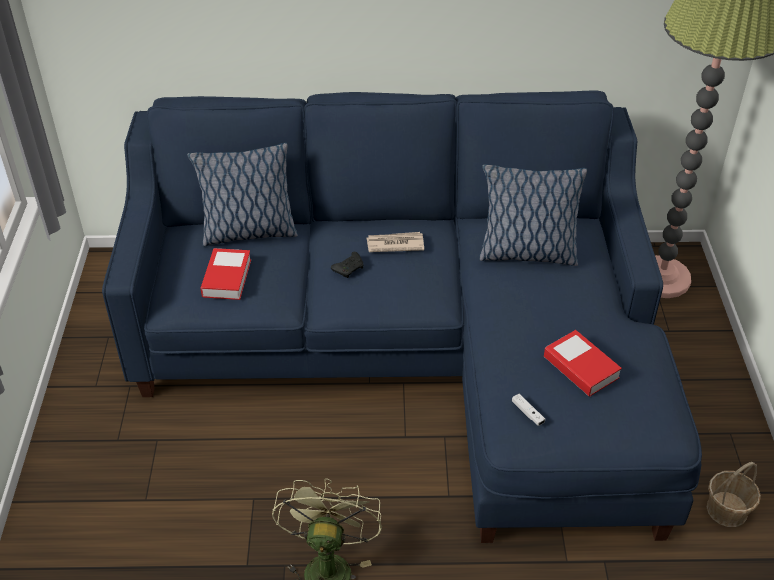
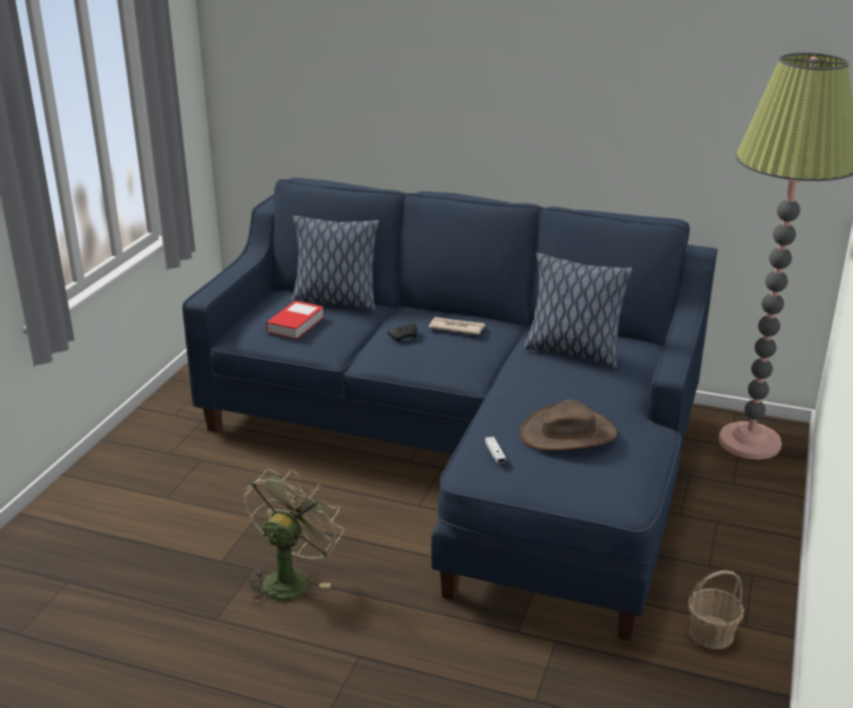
camera: 20 degrees right, 15 degrees down
book [544,330,622,396] -> brown hat [520,400,617,451]

